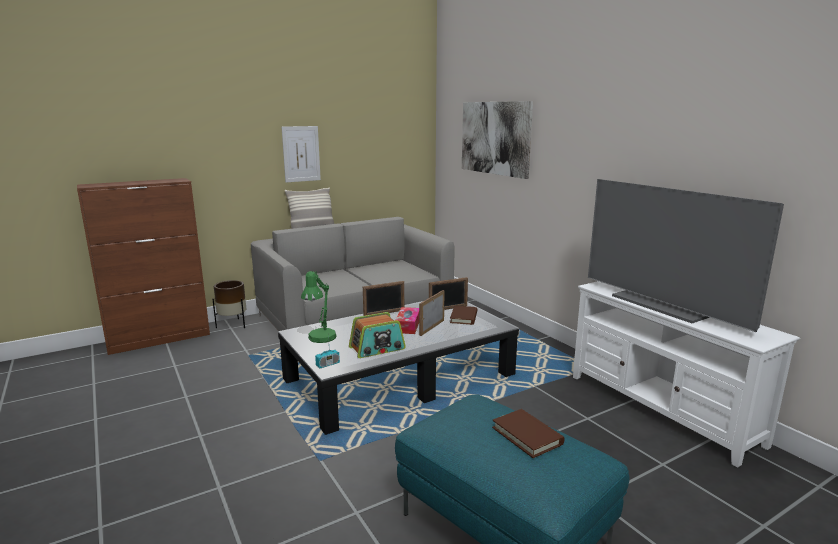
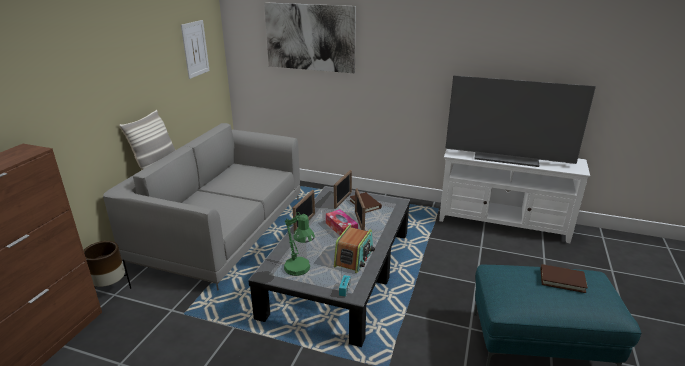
camera: 40 degrees left, 10 degrees up
picture [281,126,321,183] -> picture moved to [181,20,210,79]

